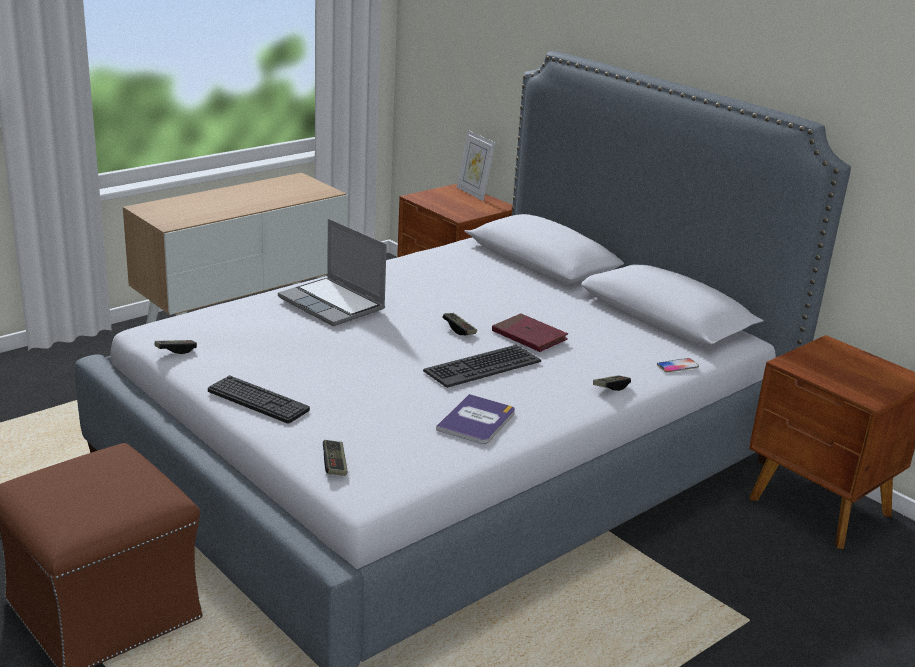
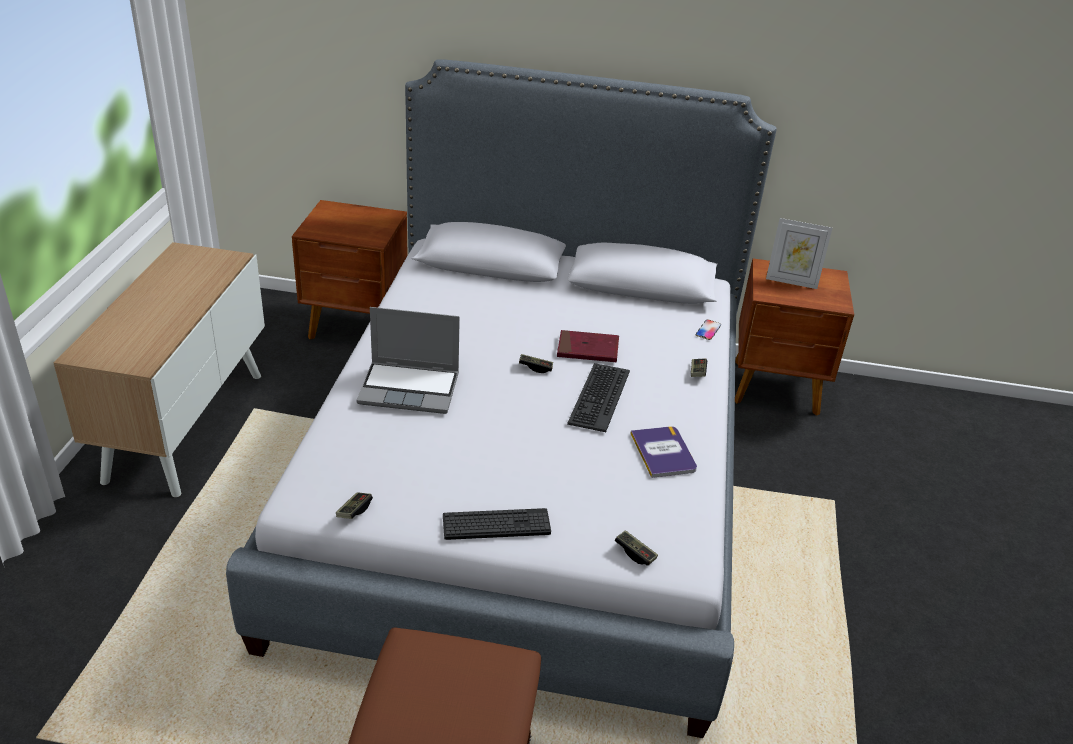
camera: 40 degrees left, 10 degrees up
picture frame [457,130,496,201] -> picture frame moved to [766,218,832,289]

